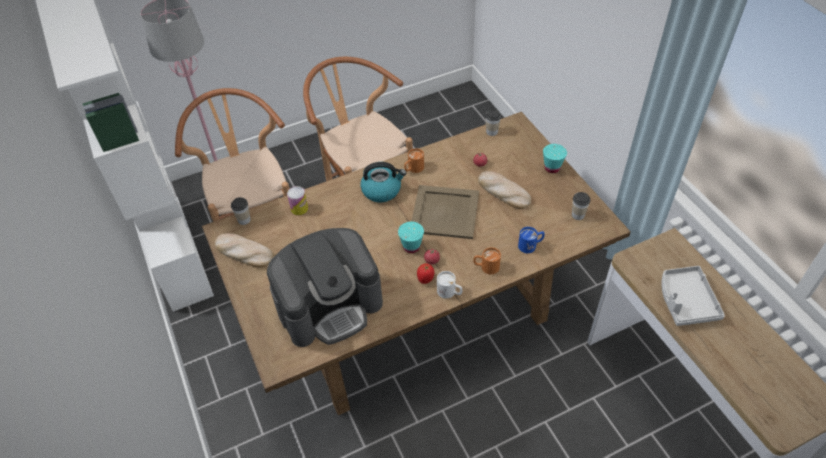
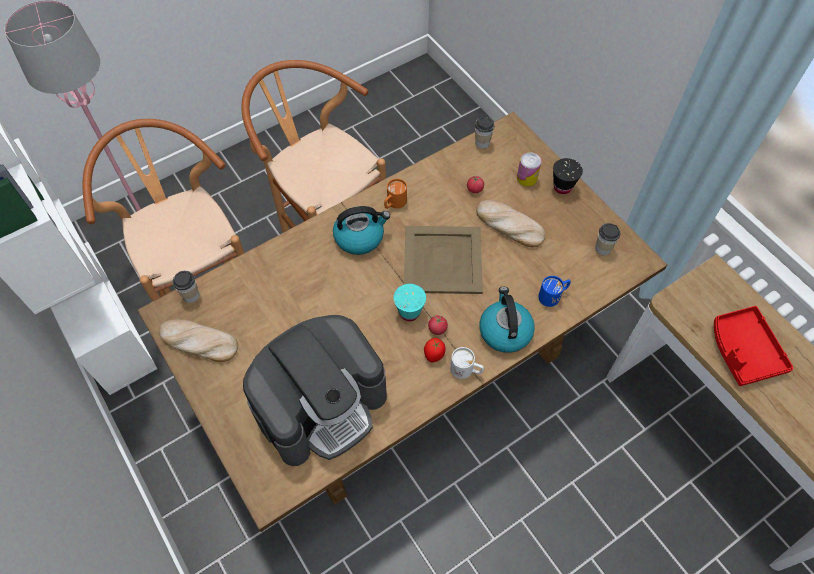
camera: 10 degrees left, 10 degrees up
can [287,186,308,215] -> can moved to [517,152,542,187]
orange mug [473,247,501,274] -> kettle [479,287,535,353]
turquoise cup [543,144,567,173] -> black cup [553,158,583,194]
grey tray [661,266,725,326] -> red tray [714,306,793,386]

